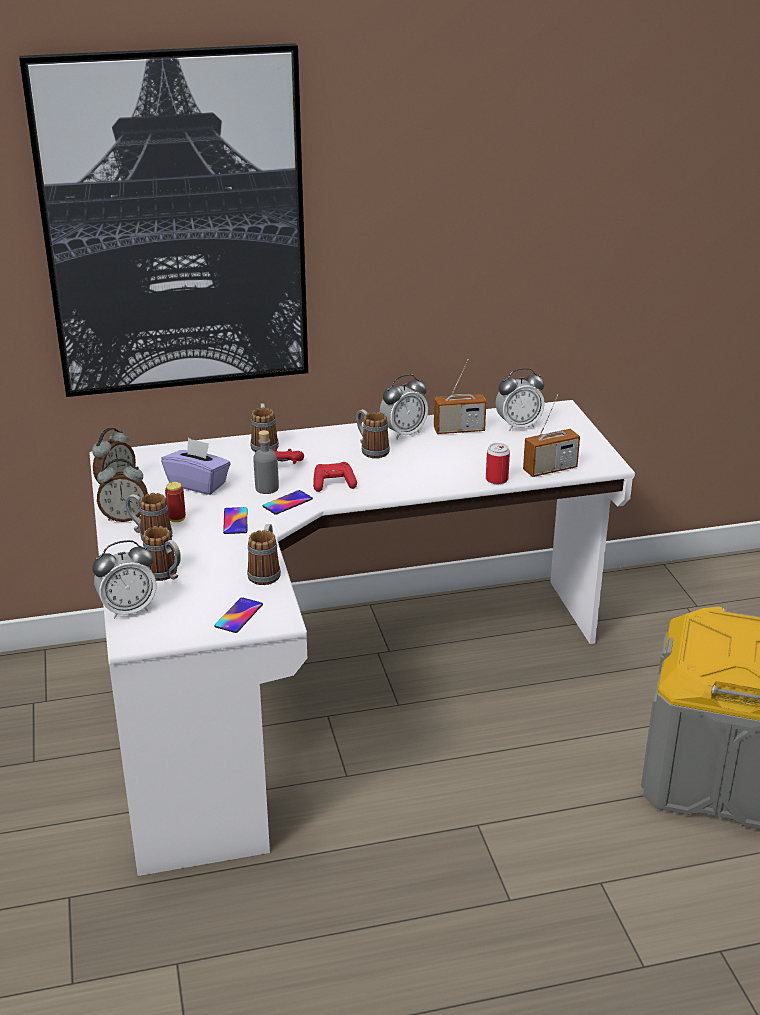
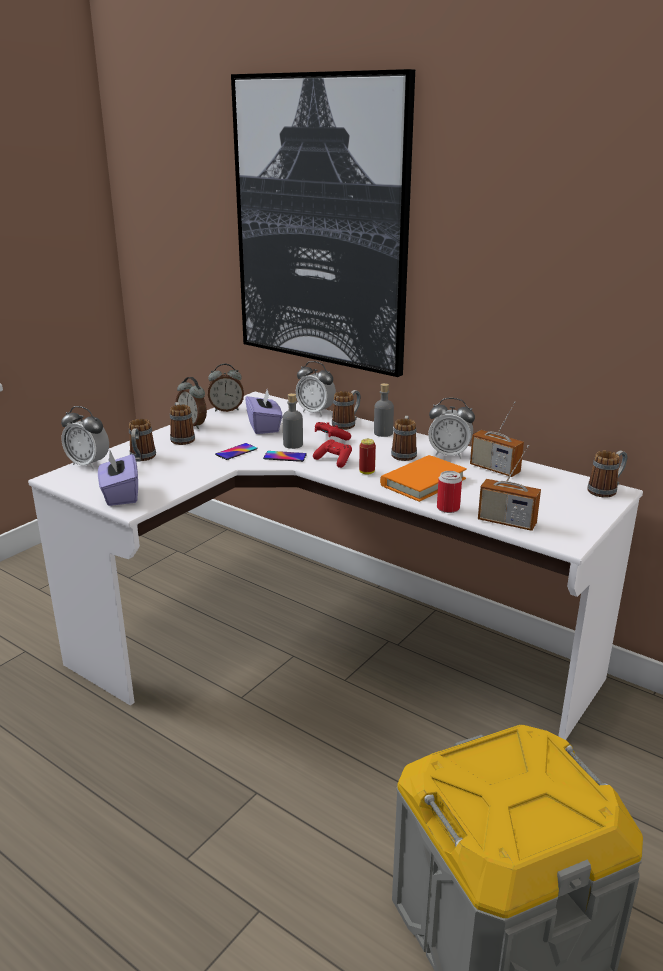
camera: 50 degrees right, 5 degrees down
can [165,482,186,522] -> can moved to [359,439,376,475]
phone [214,597,263,633] -> purple tissue box [98,451,138,506]
mug [247,524,281,585] -> mug moved to [587,450,627,498]
alarm clock [495,368,545,431] -> alarm clock moved to [296,361,336,416]
none -> grey bottle [374,383,394,437]
none -> orange book [380,455,467,502]

